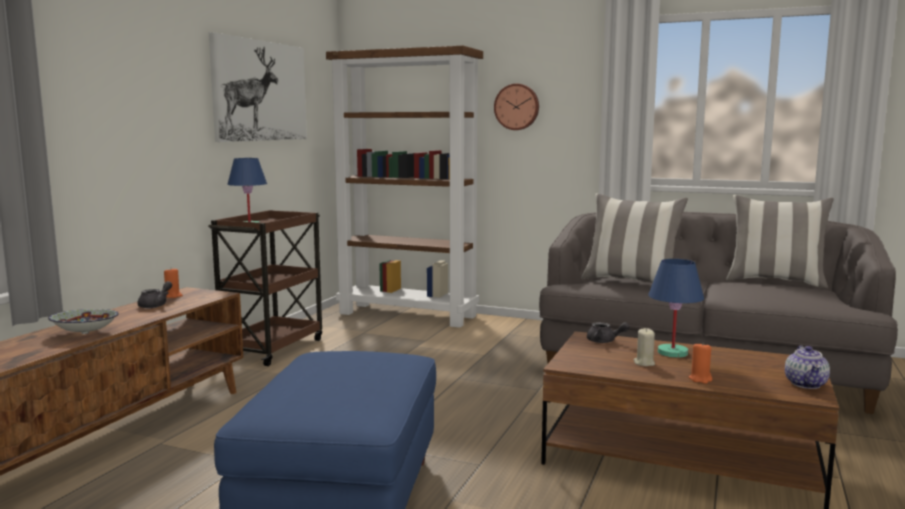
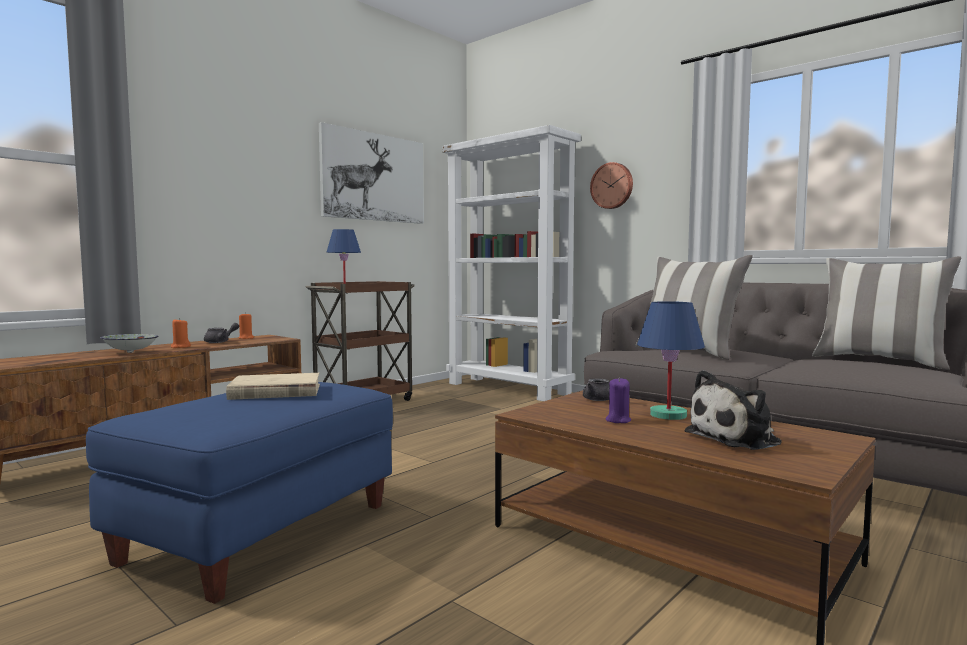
camera: 20 degrees right, 5 degrees down
brown bookcase [326,46,483,328] -> white bookcase [442,125,581,401]
beige candle [634,328,655,366] -> purple candle [606,377,631,423]
orange candle [689,344,712,384] -> orange candle moved to [171,318,191,348]
teapot [785,345,830,389] -> none
none -> beige book [226,373,320,400]
none -> plush toy [684,370,782,450]

